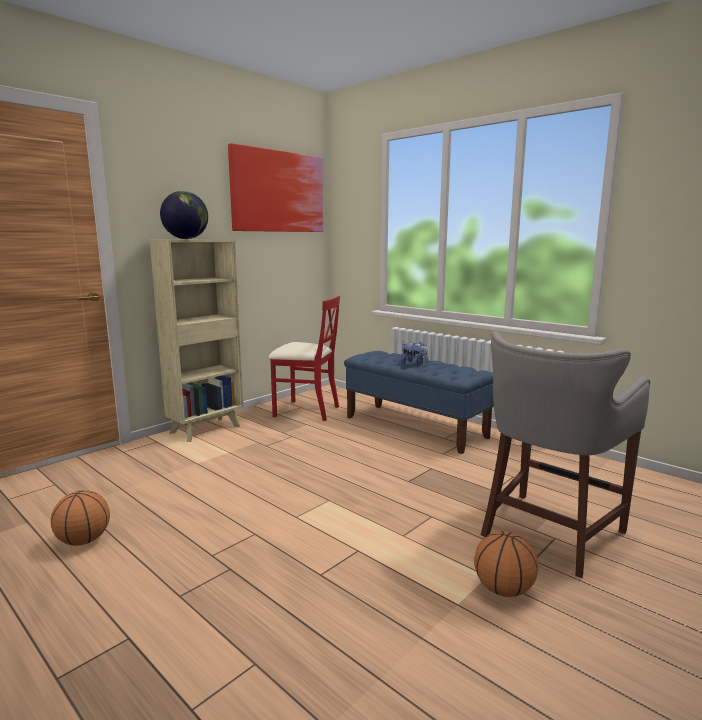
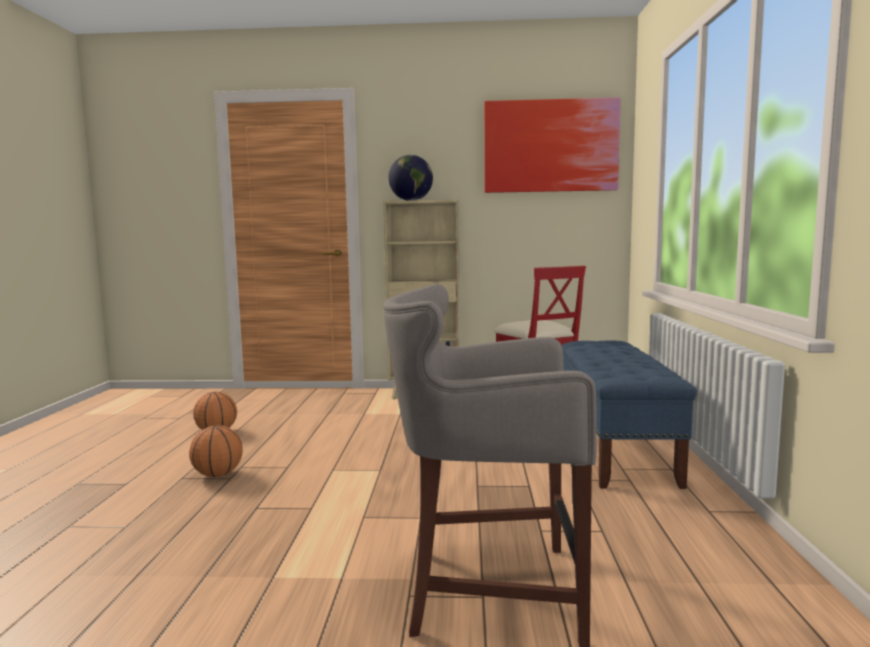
camera: 50 degrees right, 5 degrees down
plush toy [401,342,428,366] -> none
basketball [474,531,538,597] -> basketball moved to [189,425,242,477]

